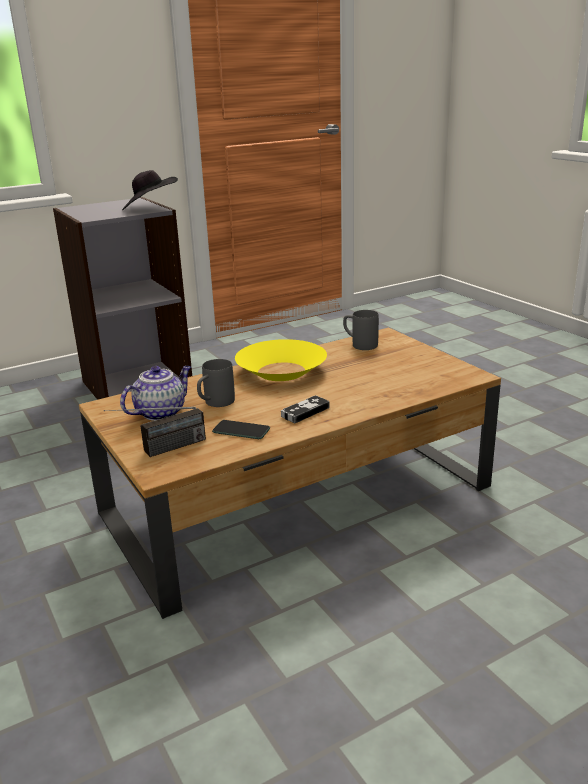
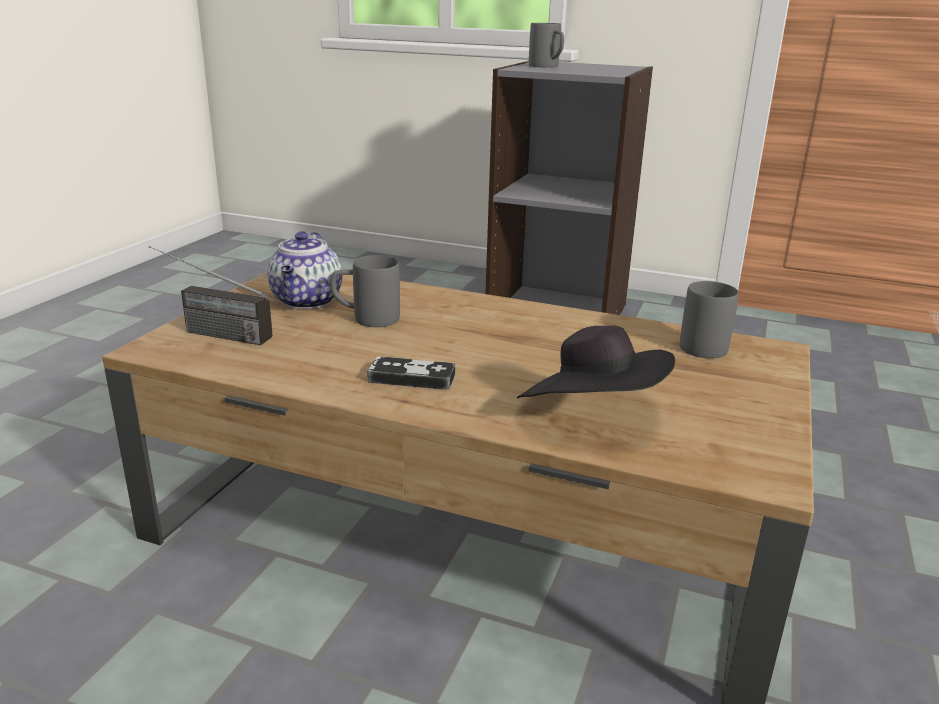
camera: 50 degrees right, 0 degrees up
teapot [120,366,191,421] -> teapot turned 90 degrees clockwise [267,231,342,309]
black hat [122,170,178,211] -> black hat moved to [517,325,675,398]
phone [212,420,270,439] -> none
yellow bowl [235,339,327,381] -> none
none -> grey mug [529,23,564,68]

